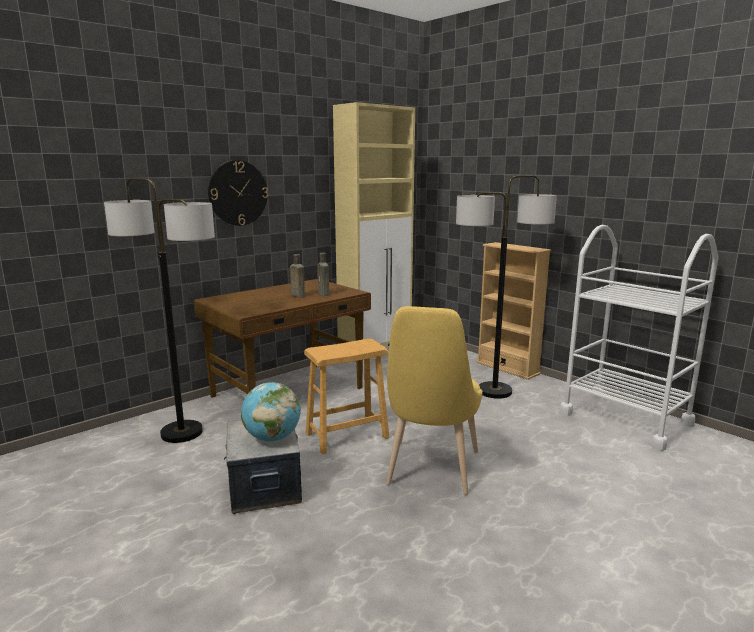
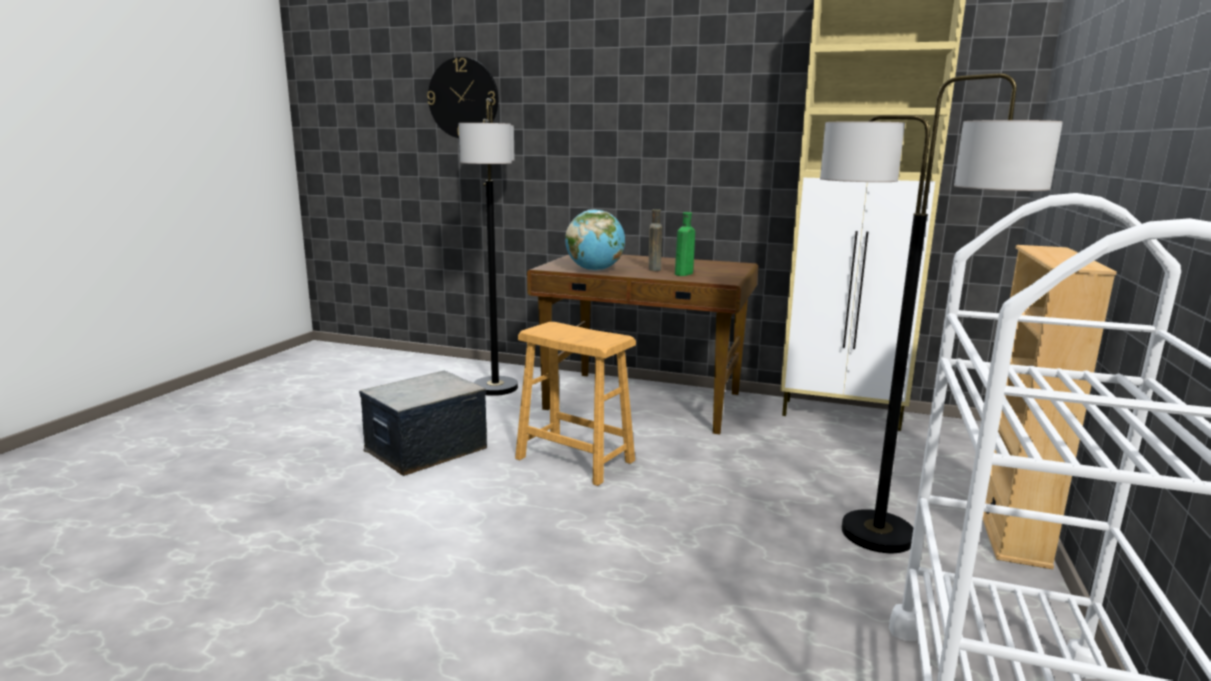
camera: 60 degrees right, 0 degrees up
wall clock [208,160,268,226] -> wall clock moved to [427,57,498,138]
globe [241,382,301,441] -> globe moved to [565,210,625,271]
brown bottle [318,253,329,296] -> green bottle [675,212,695,276]
yellow chair [386,306,483,495] -> none

